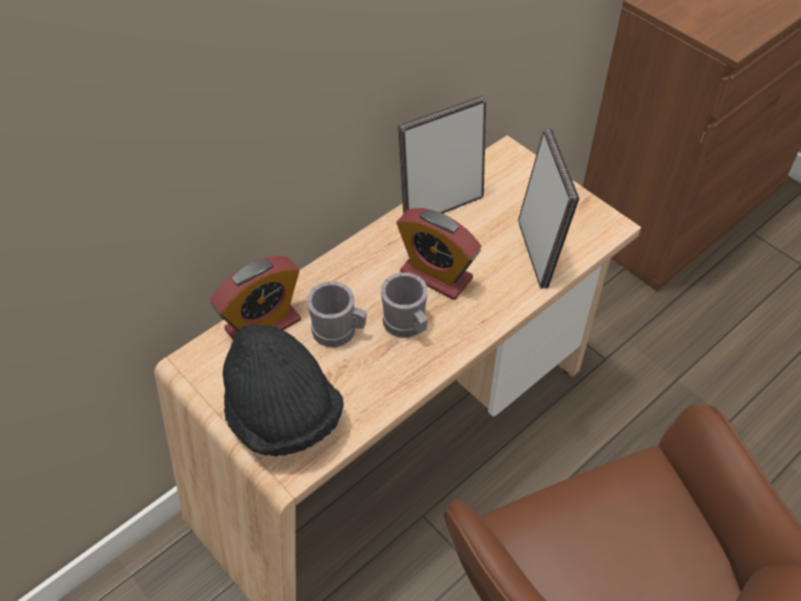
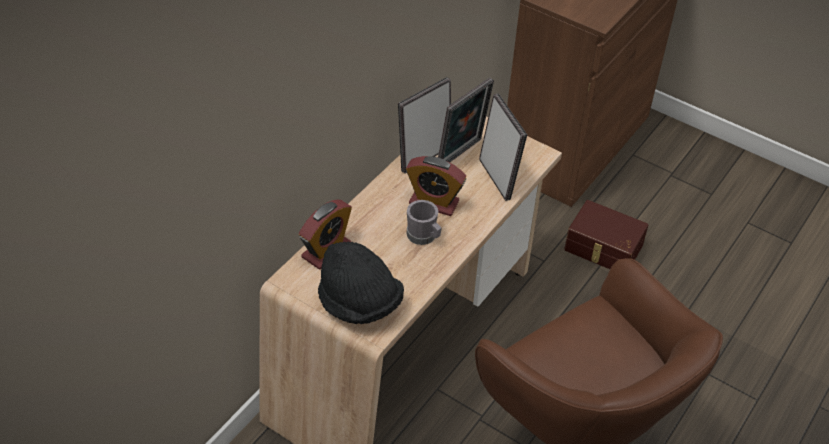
camera: 15 degrees left, 5 degrees down
grey mug [307,281,367,347] -> none
none -> picture frame [438,78,494,162]
none -> brown storage box [564,200,648,269]

